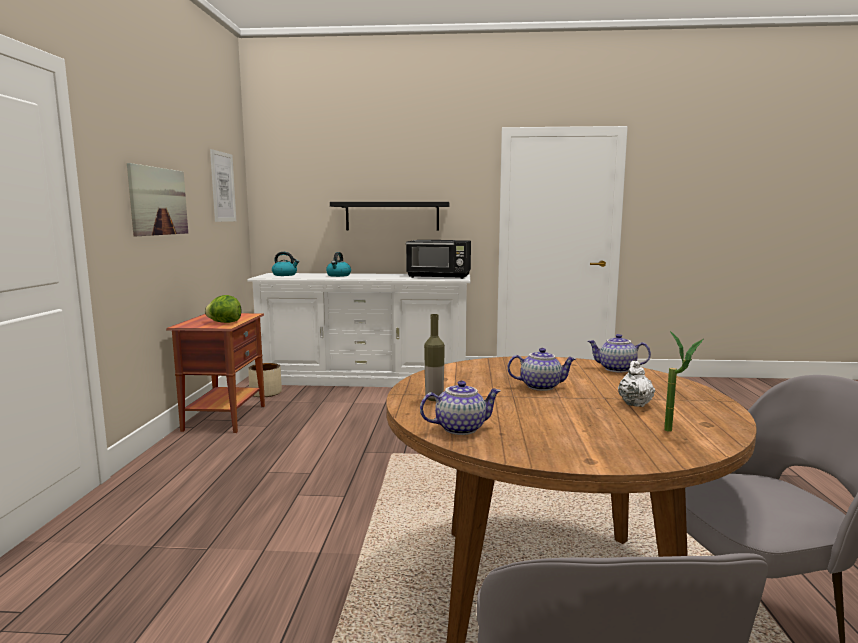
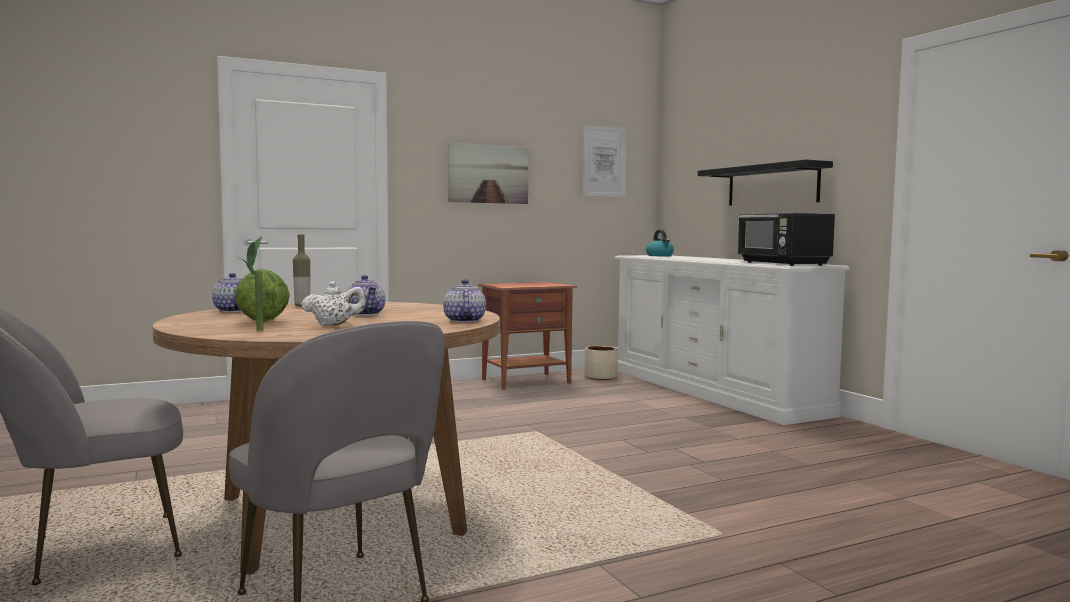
camera: 60 degrees right, 5 degrees down
lettuce [204,295,241,323] -> lettuce moved to [235,269,290,322]
kettle [326,252,351,277] -> none

